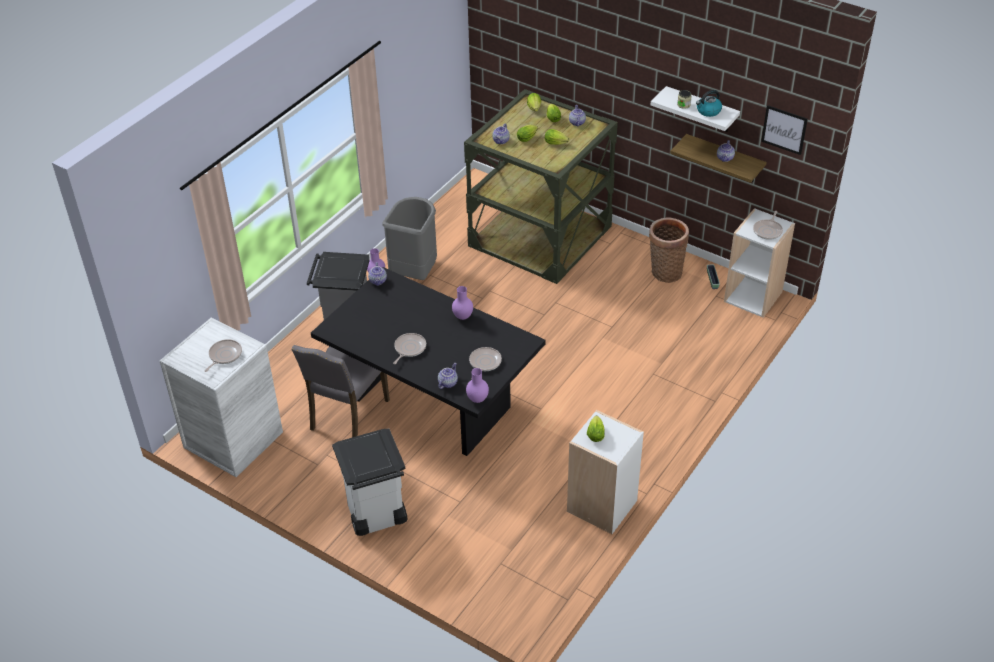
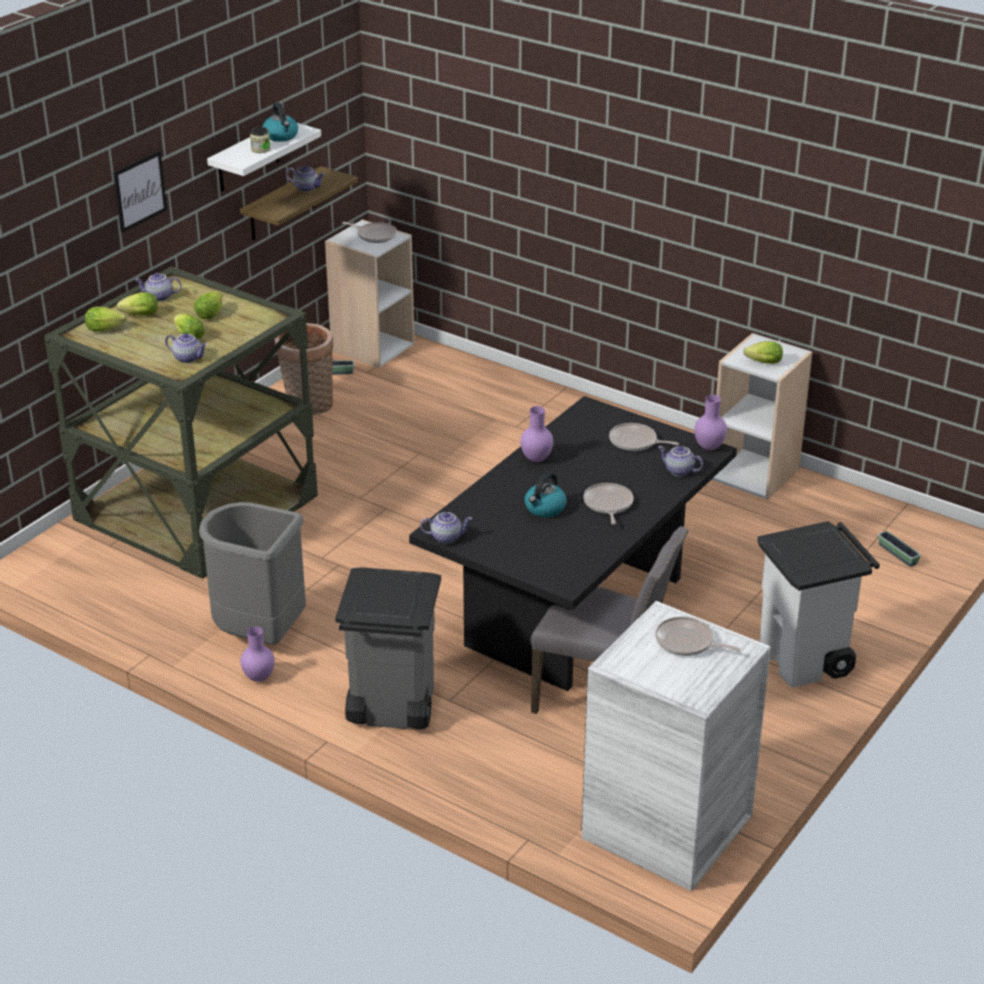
camera: 90 degrees left, 10 degrees down
frying pan [393,333,426,364] -> frying pan turned 60 degrees clockwise [584,483,634,525]
picture [761,105,808,155] -> picture moved to [113,151,167,233]
none -> kettle [525,472,567,517]
none -> planter [878,531,921,567]

